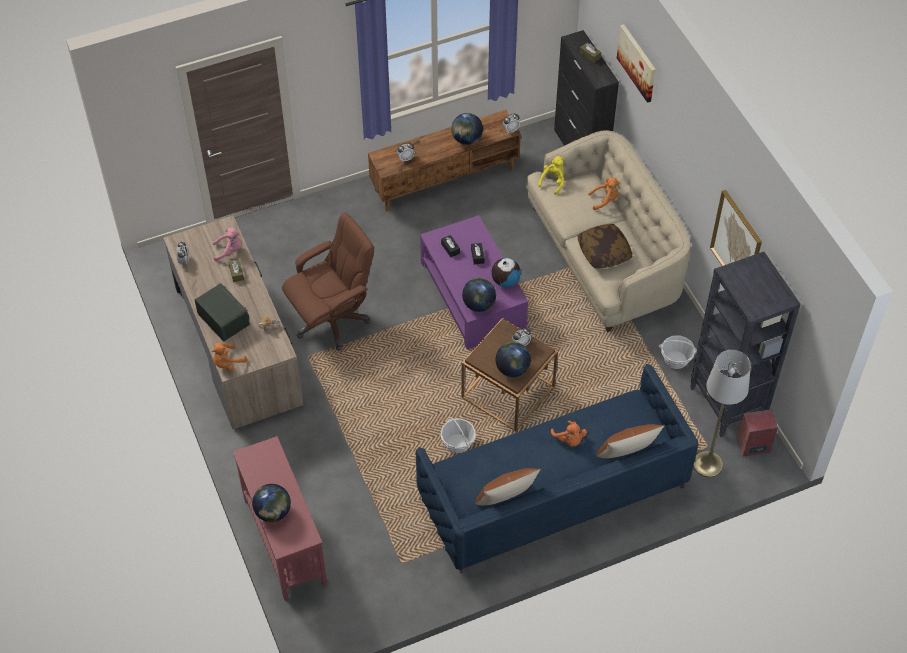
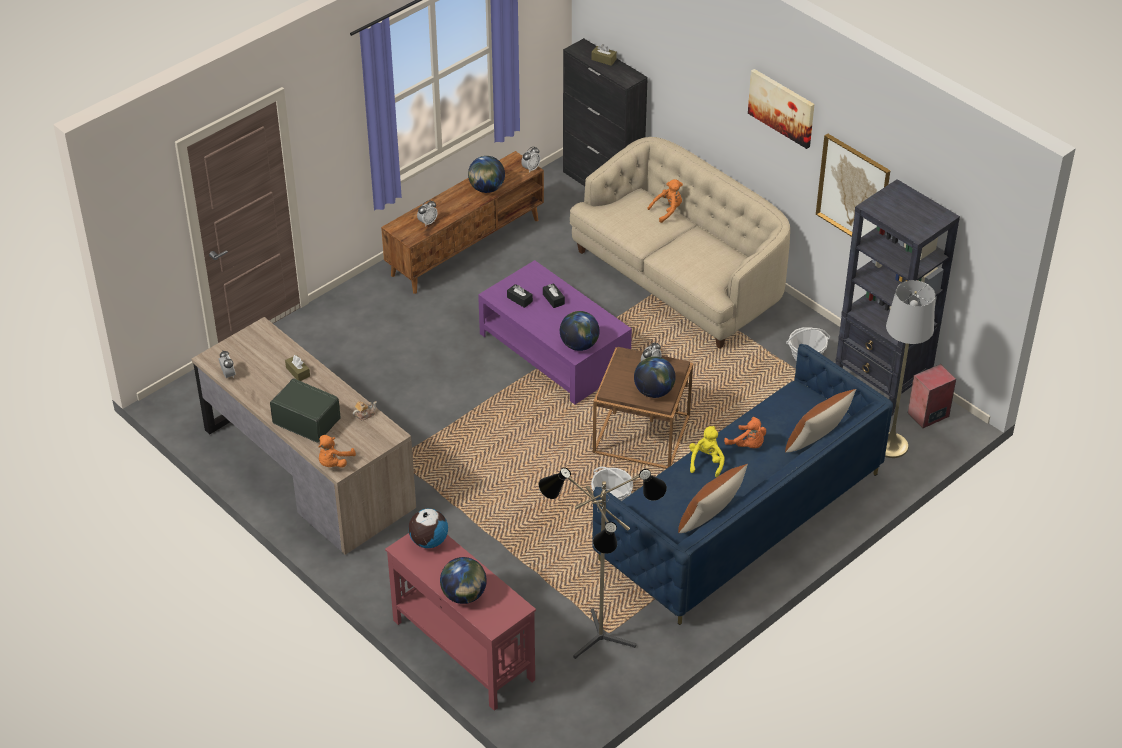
camera: 20 degrees left, 10 degrees down
pink plush toy [212,228,242,261] -> none
brown office chair [282,212,374,351] -> none
globe [491,258,521,287] -> globe moved to [408,509,448,548]
yellow plush toy [538,156,565,195] -> yellow plush toy moved to [689,426,725,477]
pillow [578,224,632,269] -> none
picture [617,24,656,103] -> picture moved to [748,69,815,149]
none -> floor lamp [539,467,667,659]

